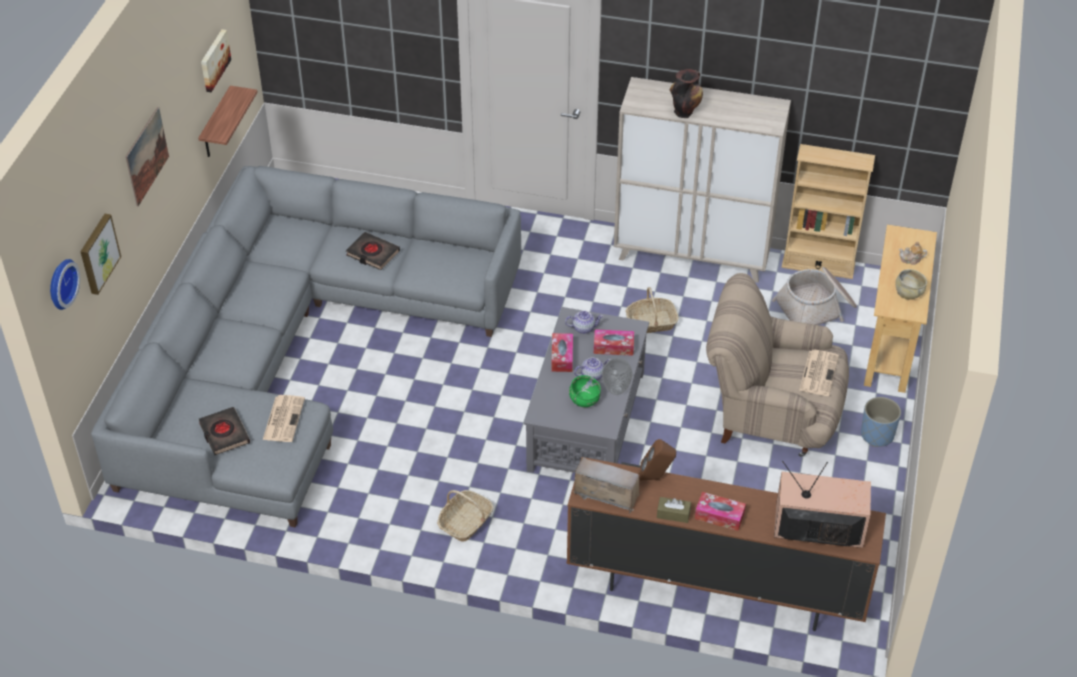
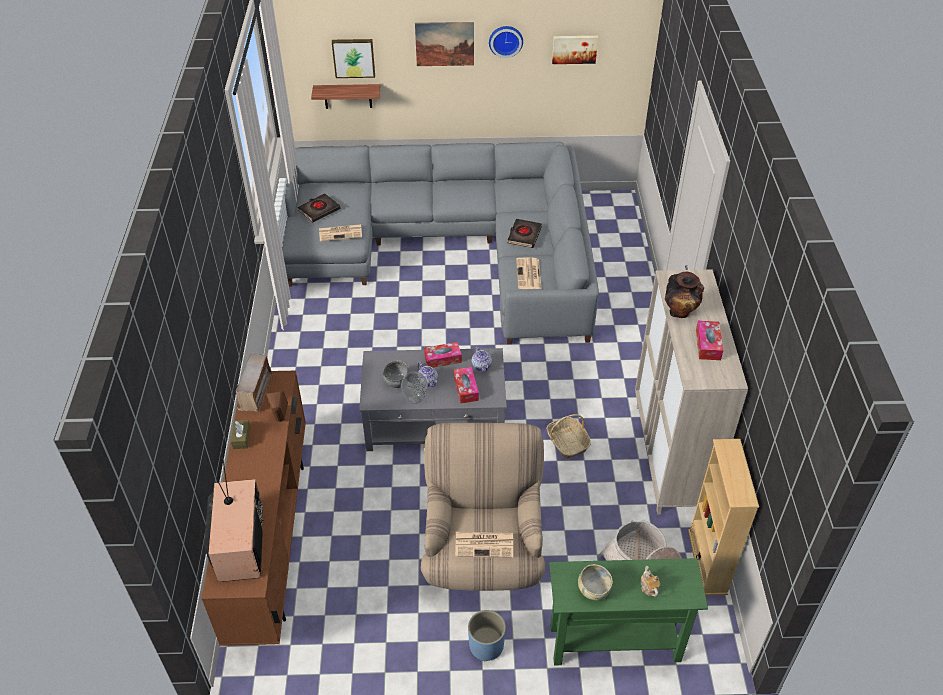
camera: 75 degrees right, 0 degrees up
wall clock [50,259,80,310] -> wall clock moved to [489,26,523,58]
shelf [198,86,258,157] -> shelf moved to [311,84,380,109]
basket [437,490,494,542] -> none
green bowl [569,375,601,407] -> grey bowl [383,360,410,388]
tissue box [695,492,746,531] -> tissue box moved to [696,321,723,360]
beige console table [864,224,937,393] -> green console table [549,558,708,666]
none -> newspaper [516,257,542,289]

